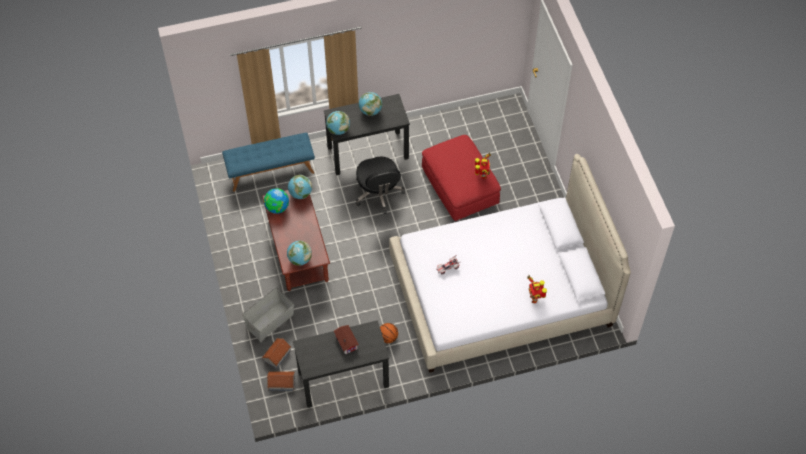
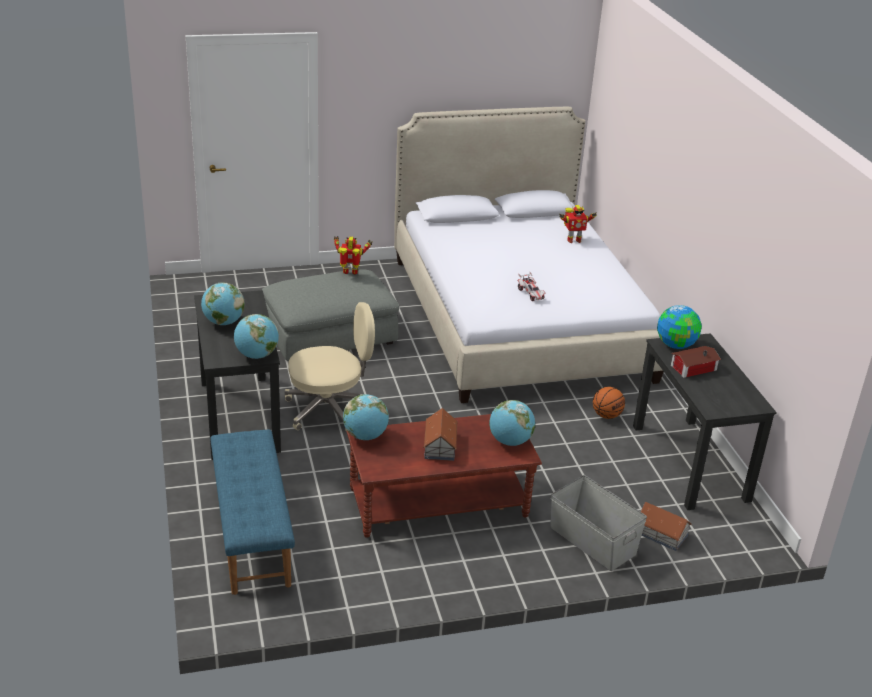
camera: 90 degrees left, 25 degrees down
globe [264,188,289,214] -> globe moved to [657,305,702,349]
toy house [267,371,295,391] -> toy house moved to [423,408,458,461]
black office chair [356,157,405,214] -> beige office chair [285,302,375,430]
red ottoman [422,135,501,221] -> grey ottoman [262,269,399,361]

